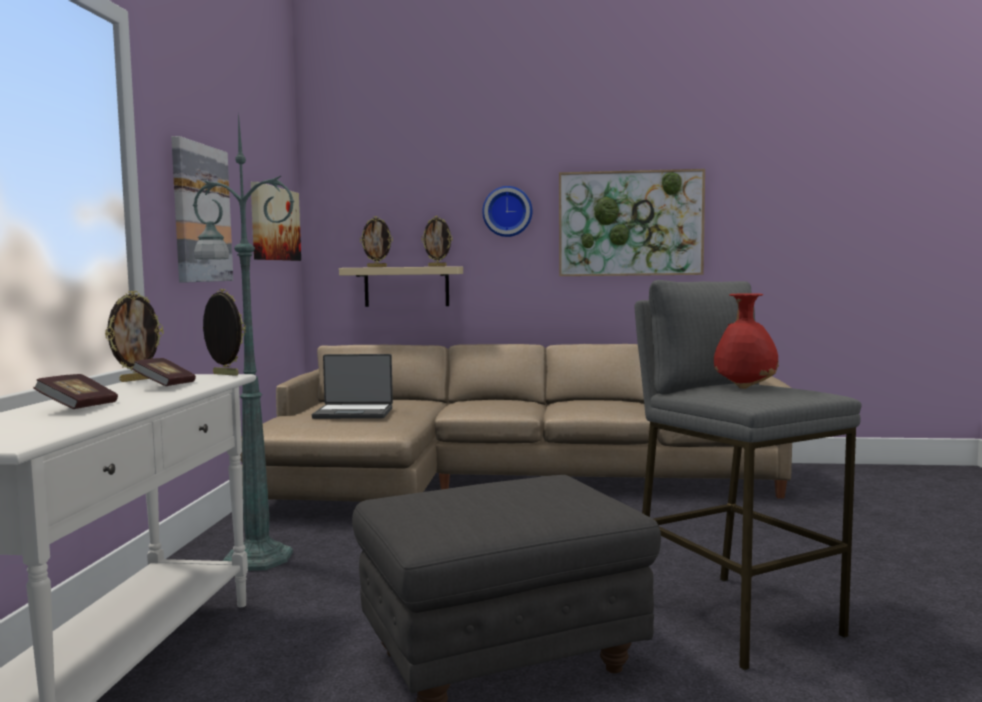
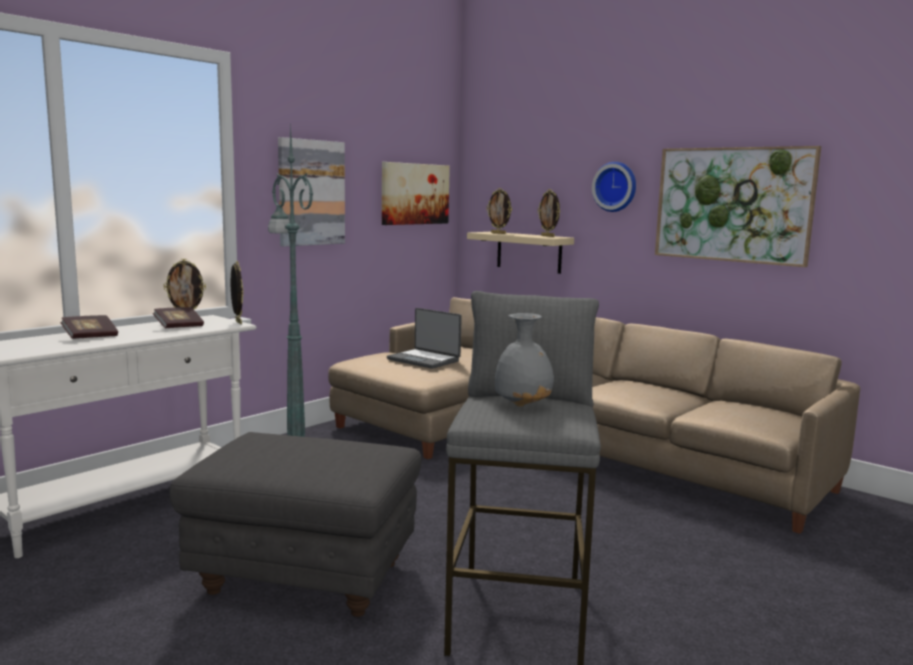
camera: 35 degrees right, 5 degrees up
red vase [714,293,779,389] -> grey vase [495,313,554,407]

